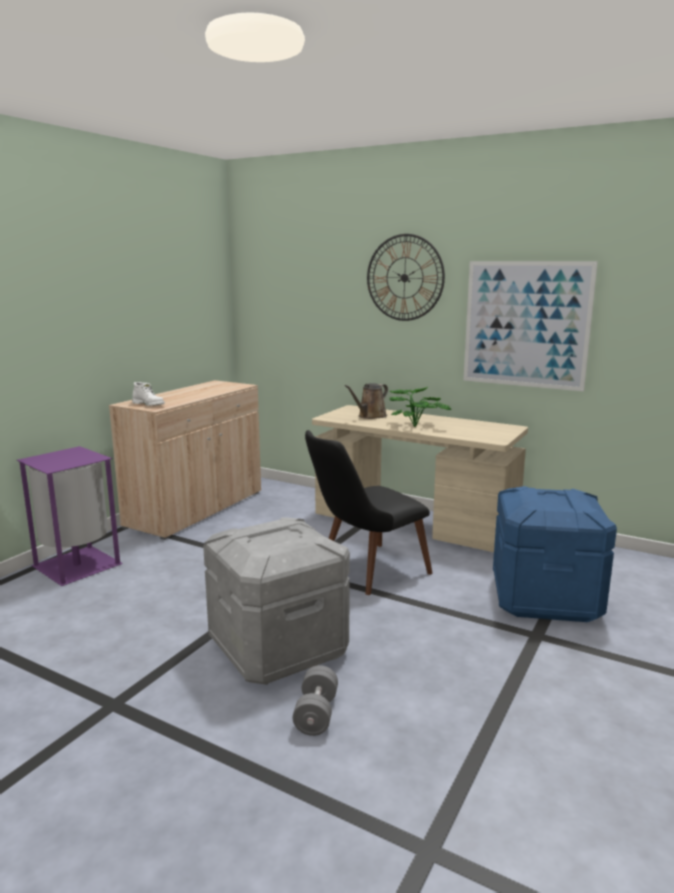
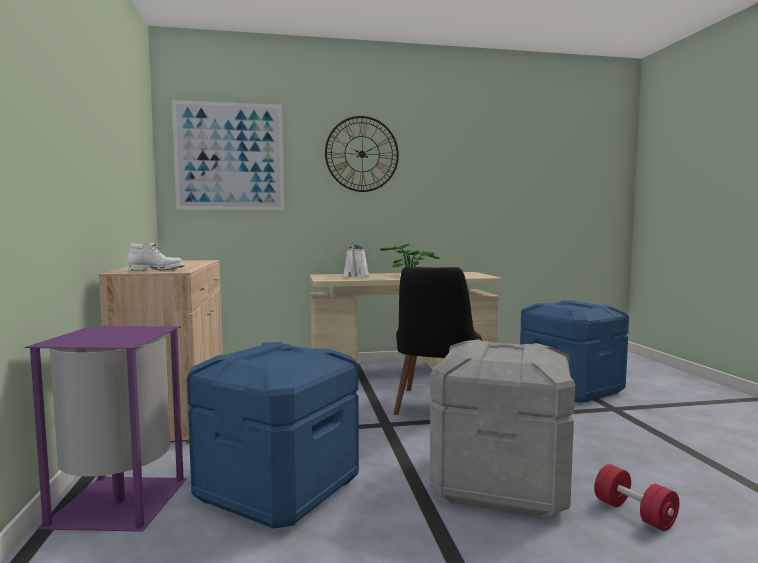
camera: 40 degrees left, 10 degrees down
grey dumbbell [293,665,338,736] -> red dumbbell [594,464,679,531]
brown watering can [345,383,388,419] -> white watering can [343,243,370,278]
picture [463,261,598,391] -> picture moved to [172,100,284,210]
none -> blue storage box [187,342,359,529]

